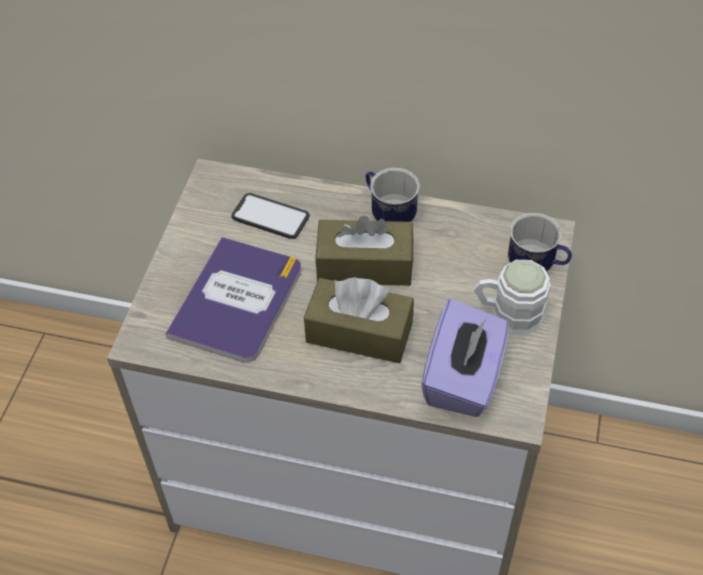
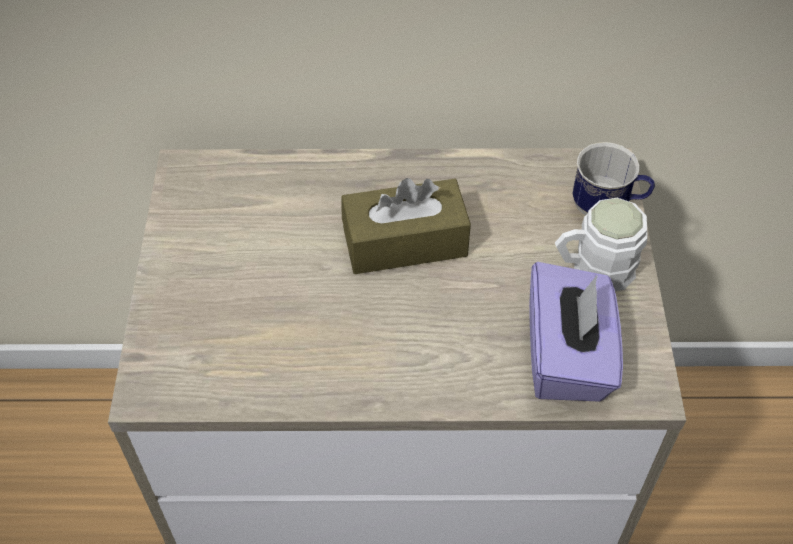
camera: 15 degrees left, 0 degrees up
book [165,237,301,363] -> none
phone [231,193,310,239] -> none
brown tissue box [304,277,414,363] -> none
mug [366,168,420,222] -> none

